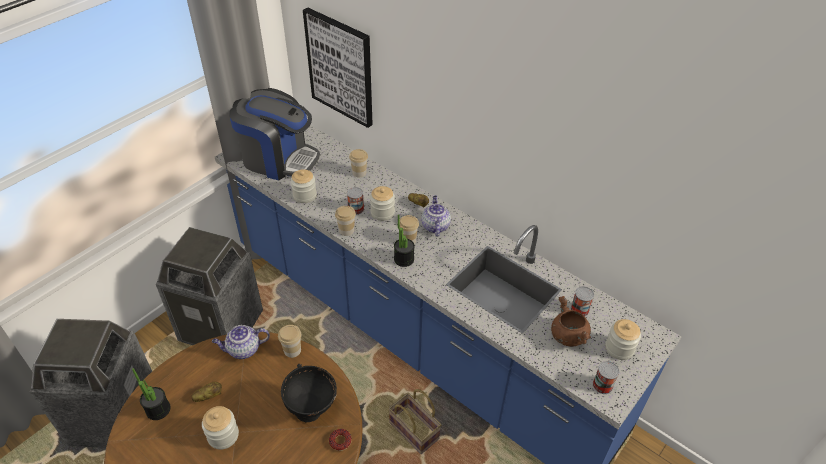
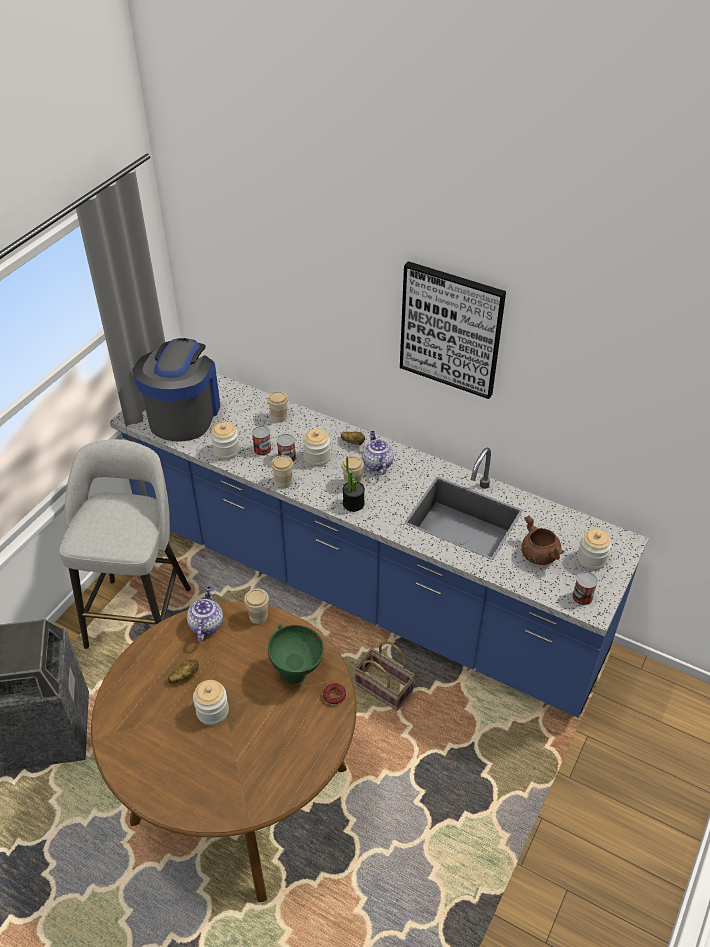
camera: 10 degrees left, 0 degrees up
potted plant [132,368,171,420] -> none
trash can [156,227,263,345] -> grey stool [59,439,191,649]
teapot [212,325,270,359] -> teapot turned 120 degrees clockwise [187,586,223,642]
coffee machine [229,88,320,181] -> coffee machine turned 90 degrees counterclockwise [133,338,220,441]
black bowl [281,364,337,422] -> green bowl [268,625,324,684]
picture [303,8,373,128] -> picture moved to [400,261,506,399]
can [571,286,594,316] -> can moved to [252,426,271,456]

